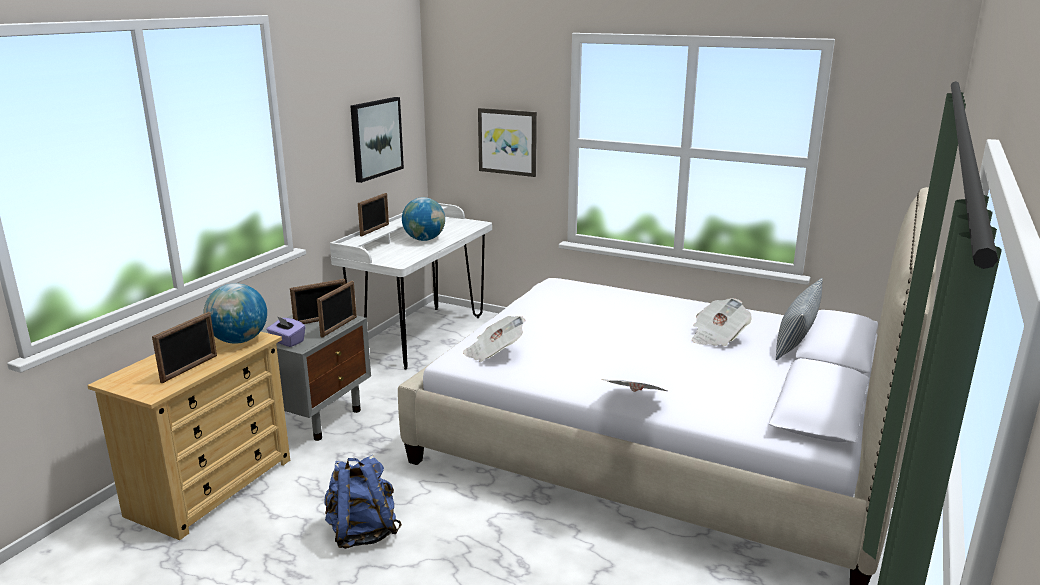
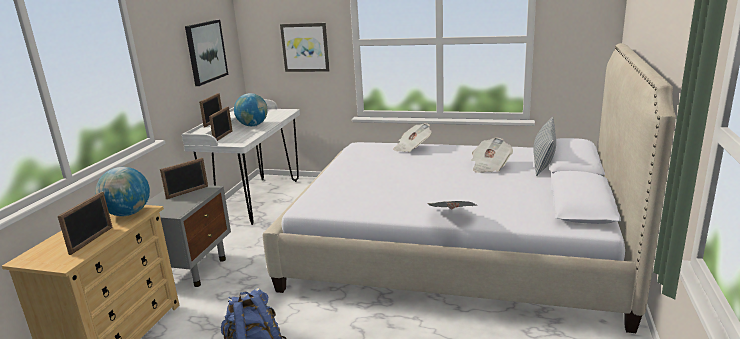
camera: 10 degrees left, 0 degrees up
purple tissue box [267,316,305,347] -> none
picture frame [317,281,357,338] -> picture frame moved to [209,107,233,141]
newspaper [463,316,526,362] -> newspaper moved to [393,123,431,152]

